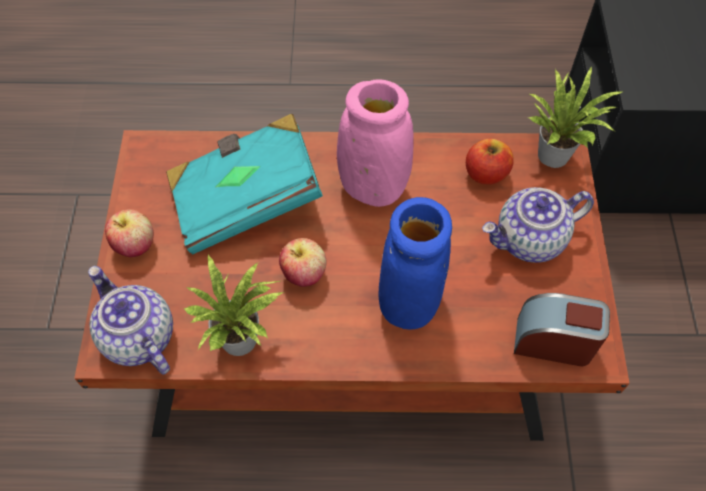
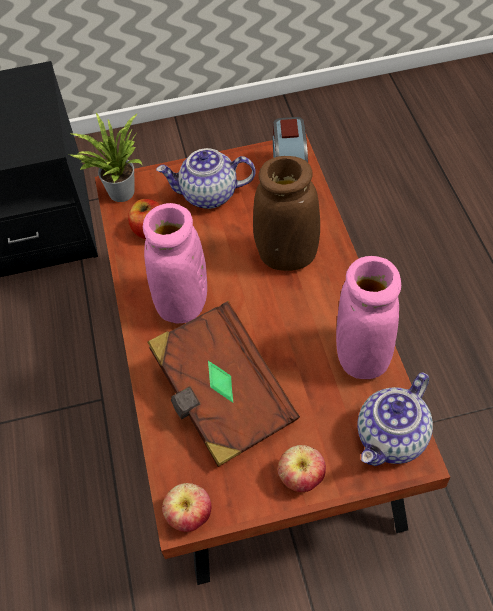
camera: 100 degrees left, 5 degrees down
turquoise book [166,114,323,254] -> brown book [147,301,300,467]
potted plant [184,253,285,356] -> pink vase [336,256,401,379]
apple [279,238,327,287] -> apple moved to [162,483,211,532]
blue vase [378,197,452,329] -> brown vase [253,156,320,271]
teapot [482,187,594,263] -> teapot turned 120 degrees clockwise [156,148,256,209]

